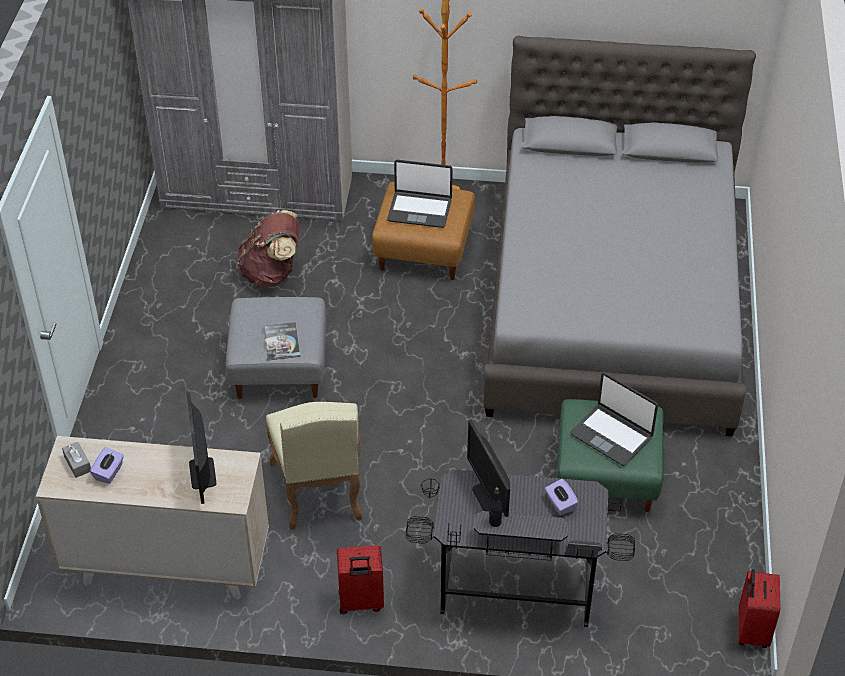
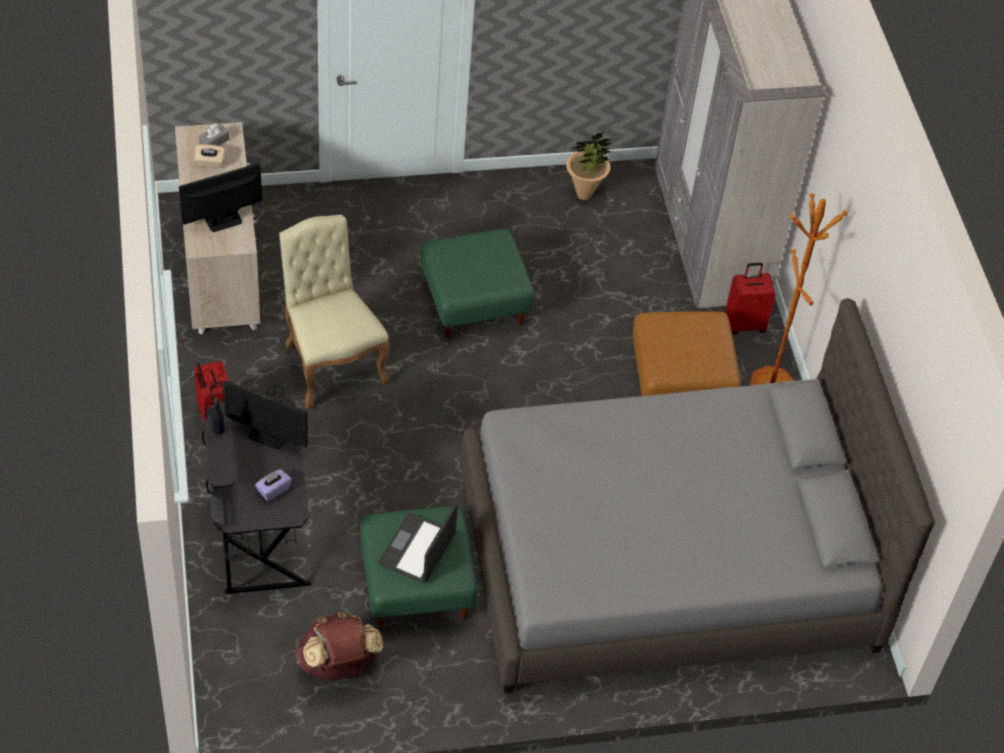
camera: 70 degrees right, 5 degrees up
purple tissue box [90,447,124,484] -> beige tissue box [194,144,225,168]
grey ottoman [226,297,326,399] -> green ottoman [420,229,534,338]
brown backpack [237,210,300,287] -> brown backpack moved to [295,612,383,681]
book [263,322,300,360] -> none
beige chair [266,402,362,530] -> beige chair turned 90 degrees clockwise [279,215,389,410]
laptop [387,160,453,228] -> none
monitor [467,420,510,517] -> monitor turned 120 degrees counterclockwise [223,380,308,449]
red suitcase [738,569,780,648] -> red suitcase moved to [725,263,776,334]
none -> potted plant [566,132,611,200]

